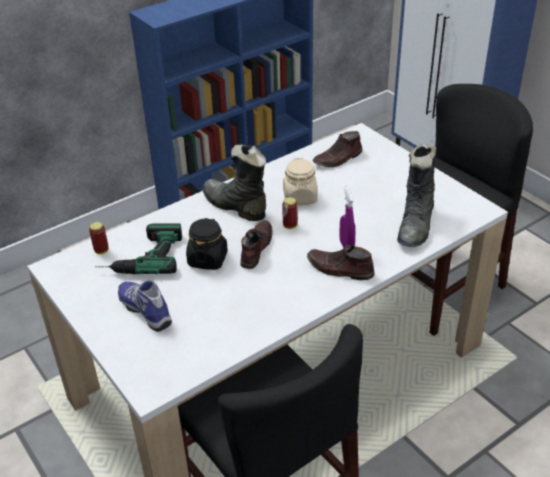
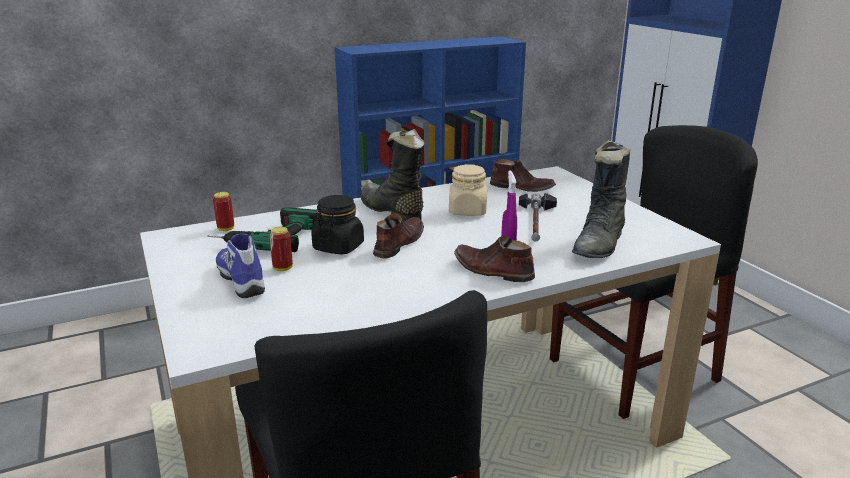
camera: 10 degrees right, 15 degrees down
can [282,197,298,229] -> can moved to [269,227,293,271]
brown shoe [312,131,362,167] -> brown shoe turned 135 degrees counterclockwise [490,159,556,192]
none -> hammer [519,193,557,242]

